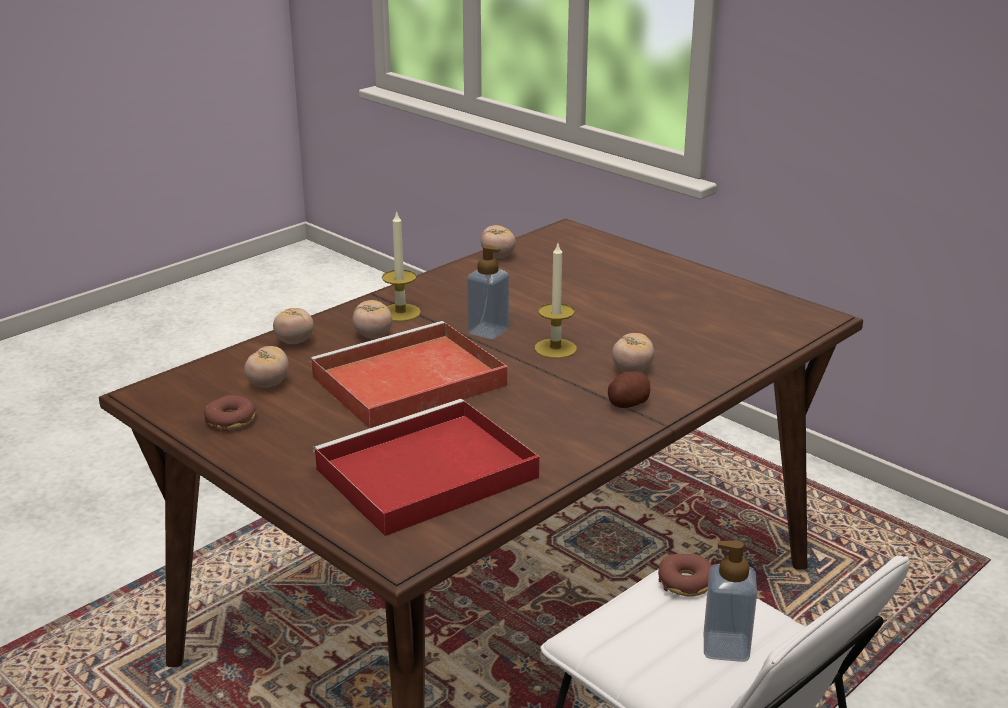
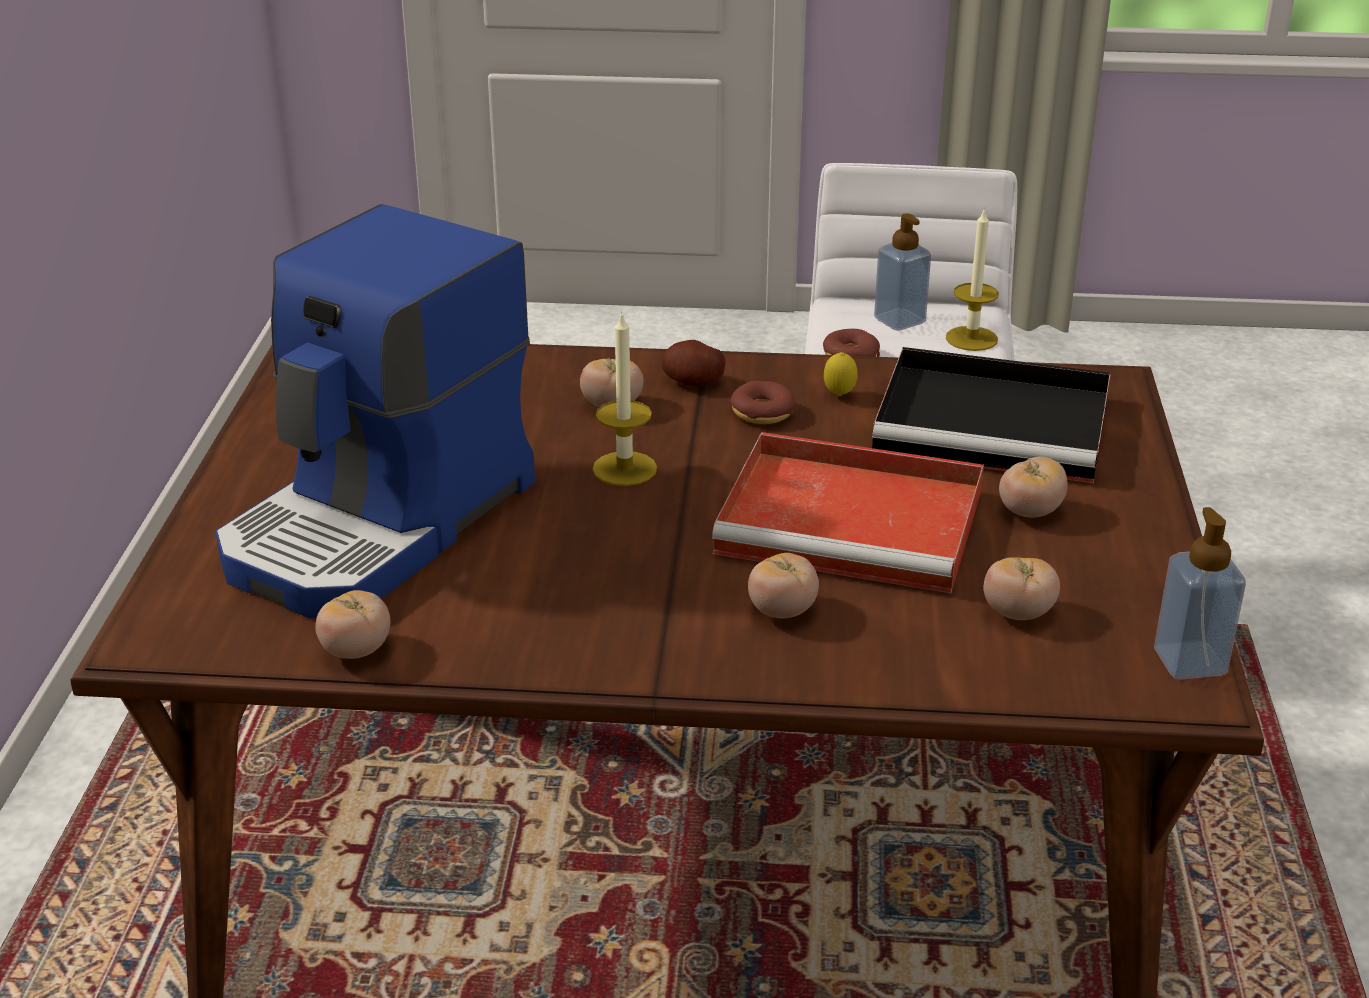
camera: 130 degrees left, 5 degrees up
donut [204,395,256,431] -> donut moved to [730,381,795,424]
tomato [273,308,314,344] -> tomato moved to [999,457,1068,517]
red tray [313,399,539,536] -> black tray [872,347,1111,483]
candle [382,210,421,322] -> candle moved to [946,207,999,351]
soap dispenser [467,245,509,340] -> soap dispenser moved to [1154,507,1246,680]
none -> coffee machine [216,204,535,618]
none -> lemon [824,352,858,396]

